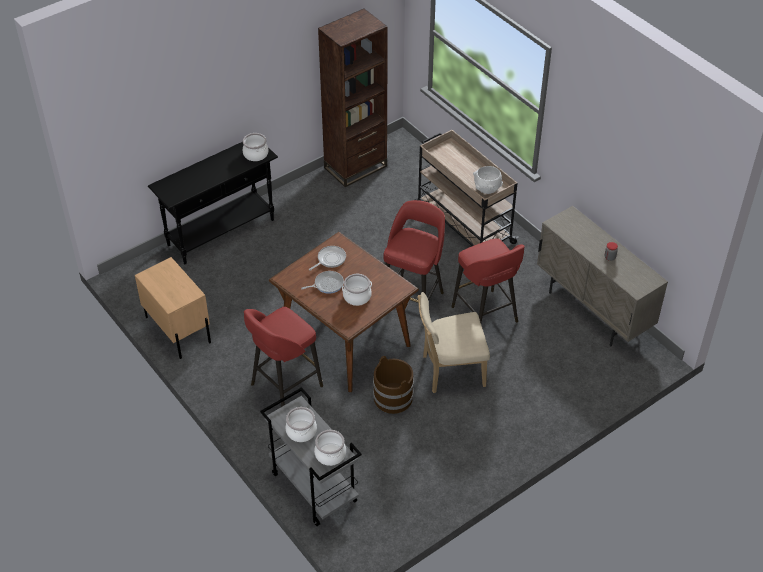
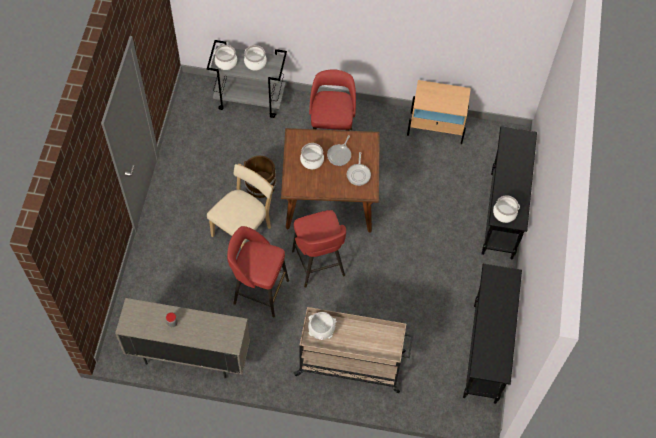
camera: 135 degrees right, 15 degrees up
brown bookcase [318,9,388,187] -> black console table [463,263,522,404]

